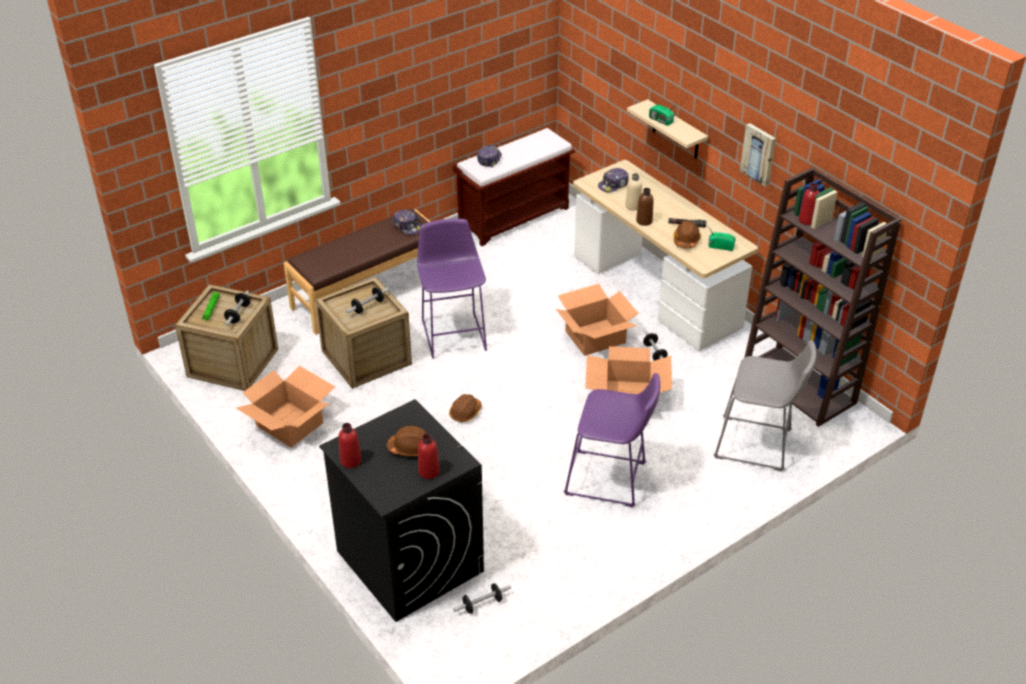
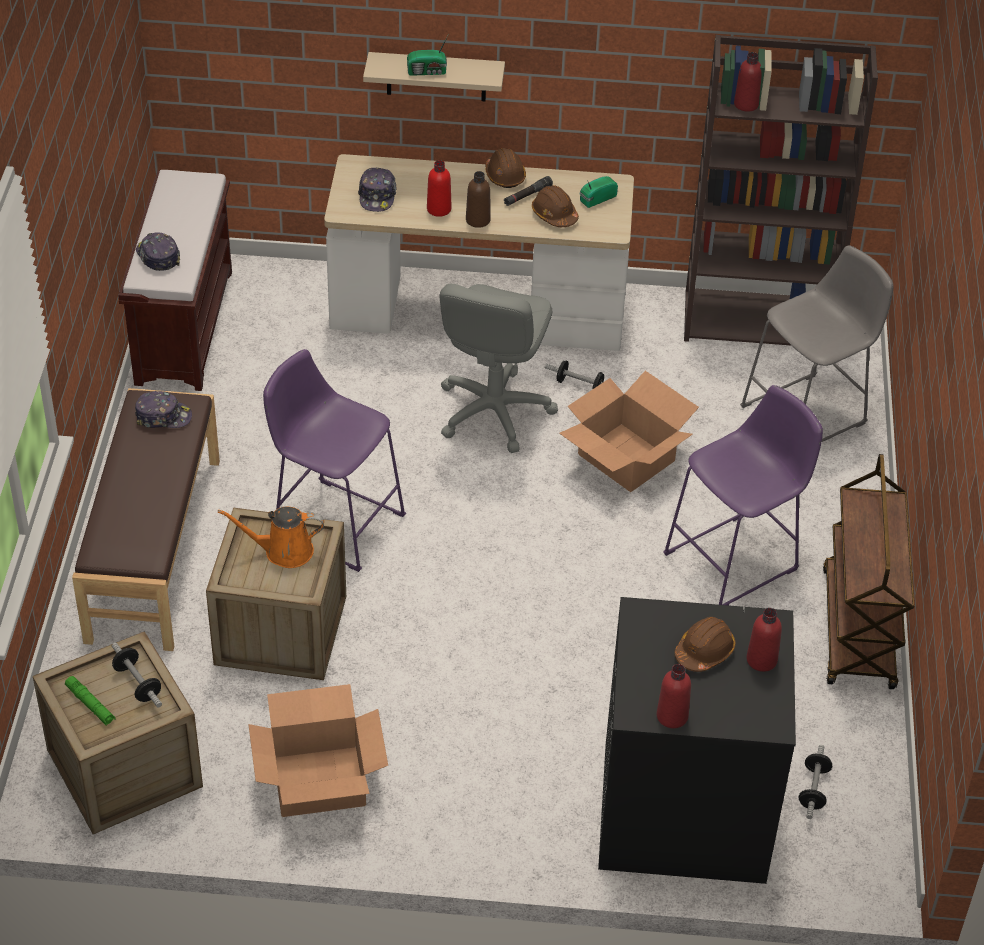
camera: 50 degrees left, 5 degrees up
dumbbell [346,287,389,314] -> orange watering can [218,507,324,568]
brown hard hat [449,394,482,422] -> brown hard hat moved to [486,148,526,188]
cardboard box [556,284,639,356] -> grey office chair [439,284,558,453]
beige bottle [625,173,642,211] -> red bottle [427,160,451,217]
picture [740,123,776,187] -> none
none -> brown cart [823,454,915,689]

